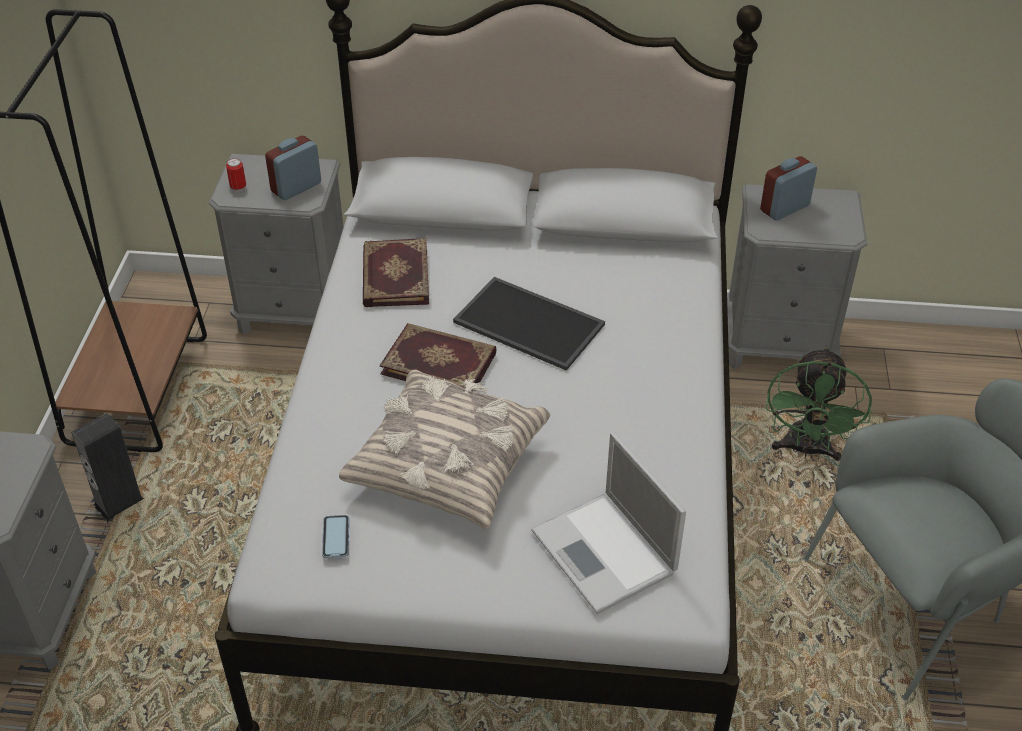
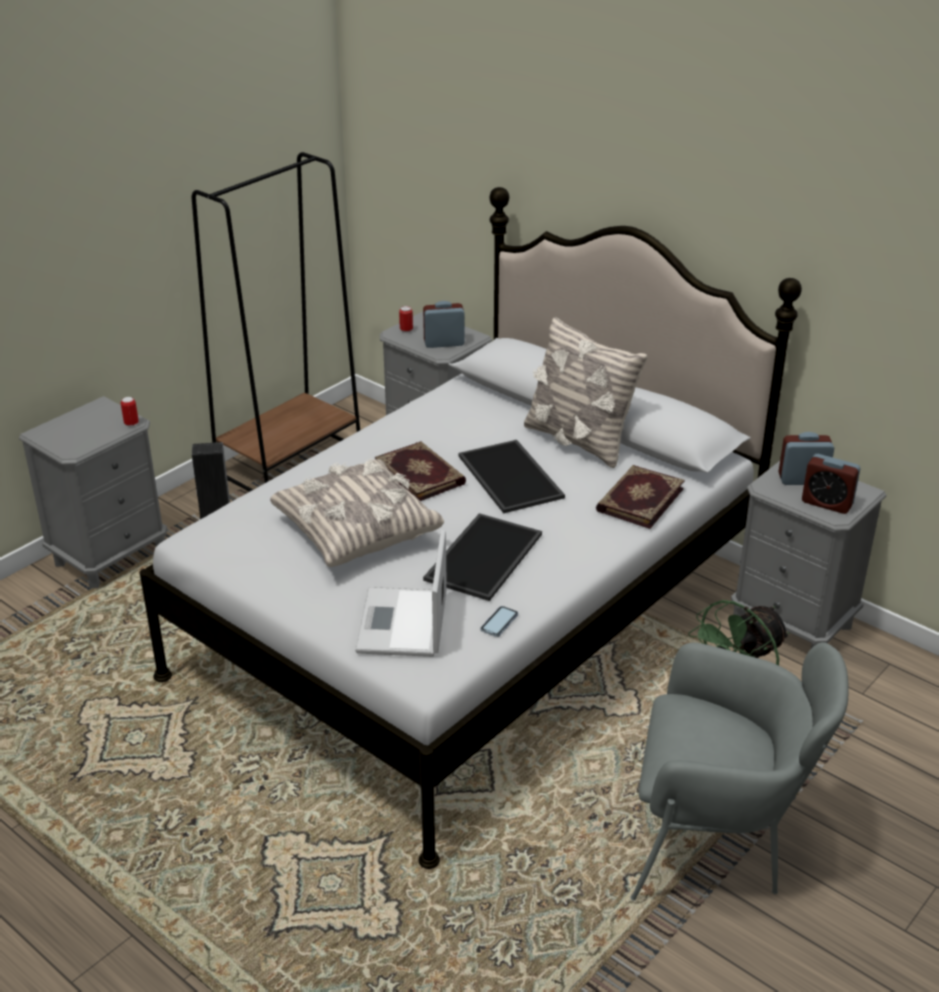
camera: 35 degrees right, 10 degrees down
phone [322,515,349,558] -> phone moved to [480,606,518,637]
book [363,238,429,307] -> book moved to [596,465,685,529]
none -> can [121,397,139,426]
none -> tray [423,513,542,601]
none -> beige pillow [524,317,647,468]
none -> alarm clock [802,454,860,514]

